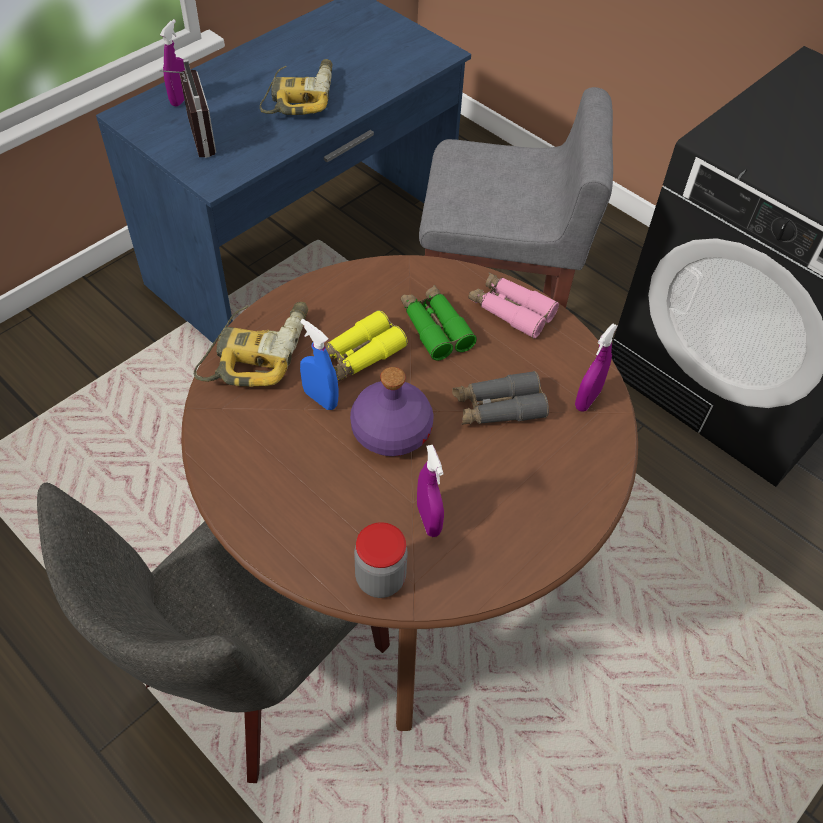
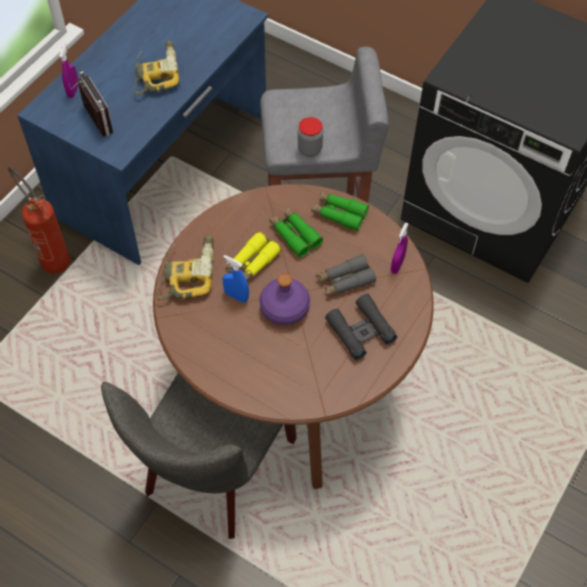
camera: 10 degrees left, 5 degrees up
jar [354,522,408,598] -> jar moved to [298,117,323,157]
purple spray bottle [417,445,444,537] -> none
pink binoculars [468,273,559,338] -> green binoculars [311,192,369,231]
none -> fire extinguisher [8,166,70,274]
none -> black binoculars [325,294,397,360]

